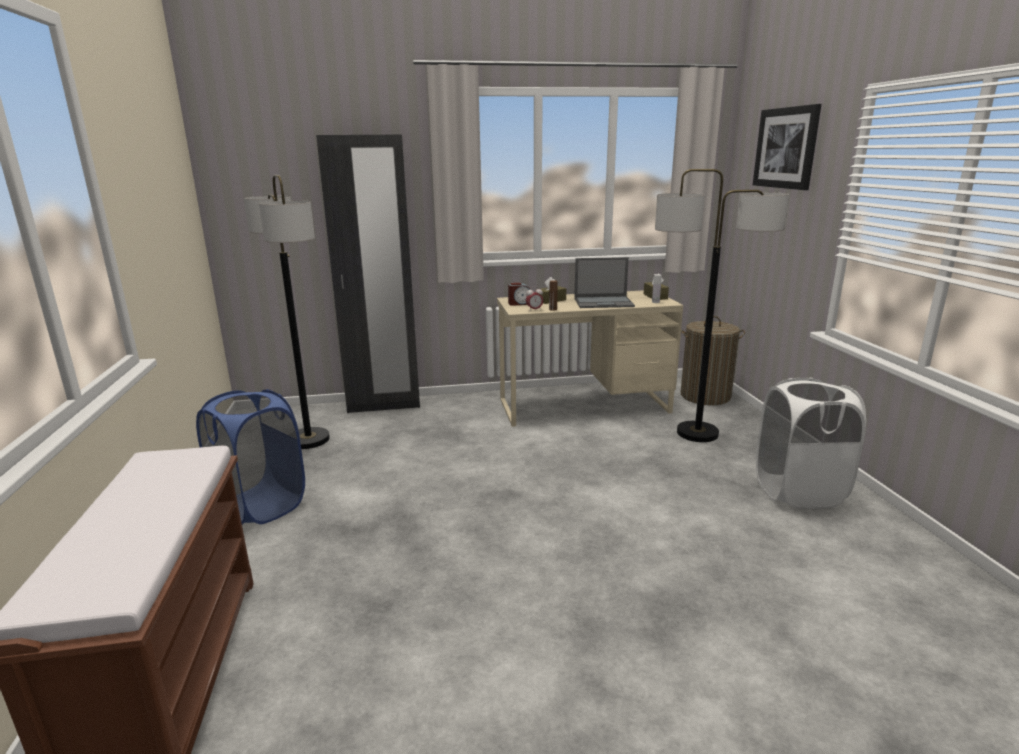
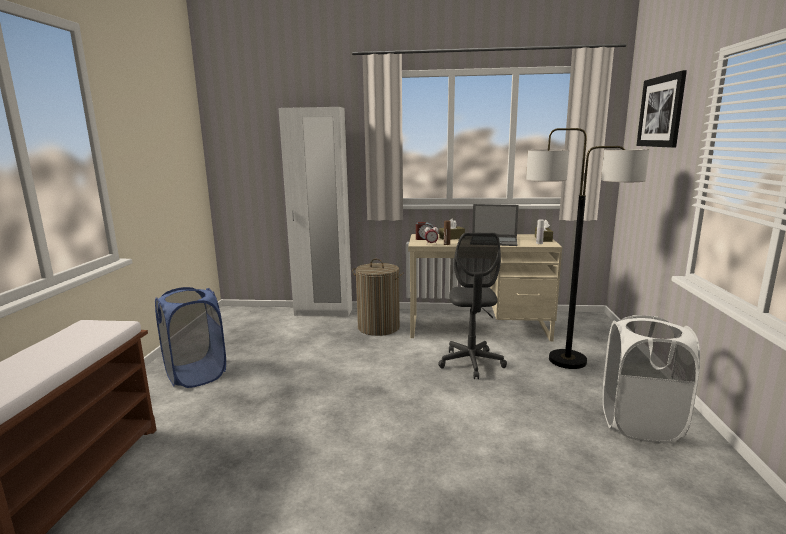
camera: 15 degrees right, 5 degrees down
floor lamp [244,175,330,449] -> none
black wardrobe [316,135,420,413] -> white wardrobe [278,107,352,317]
laundry basket [681,316,745,405] -> laundry basket moved to [352,258,404,336]
none -> grey office chair [438,233,507,379]

